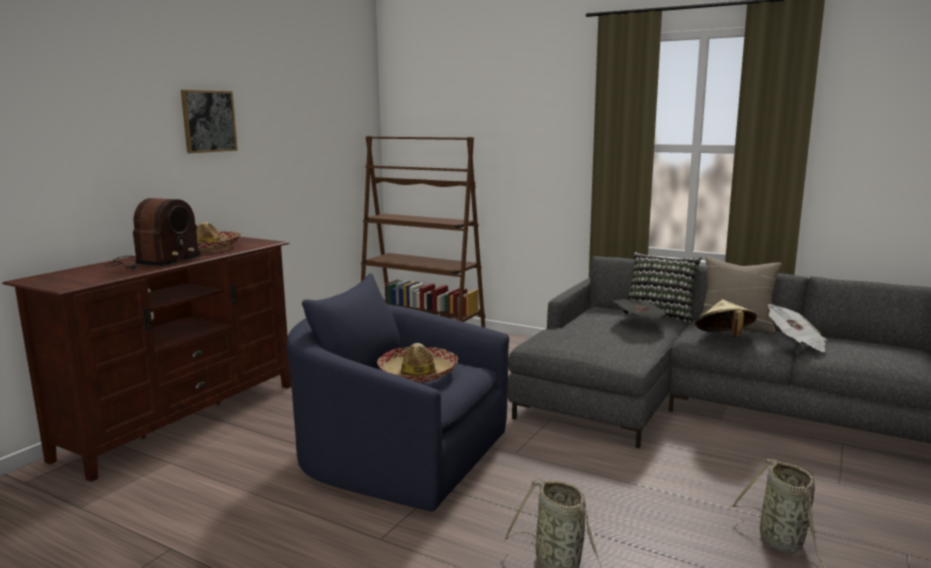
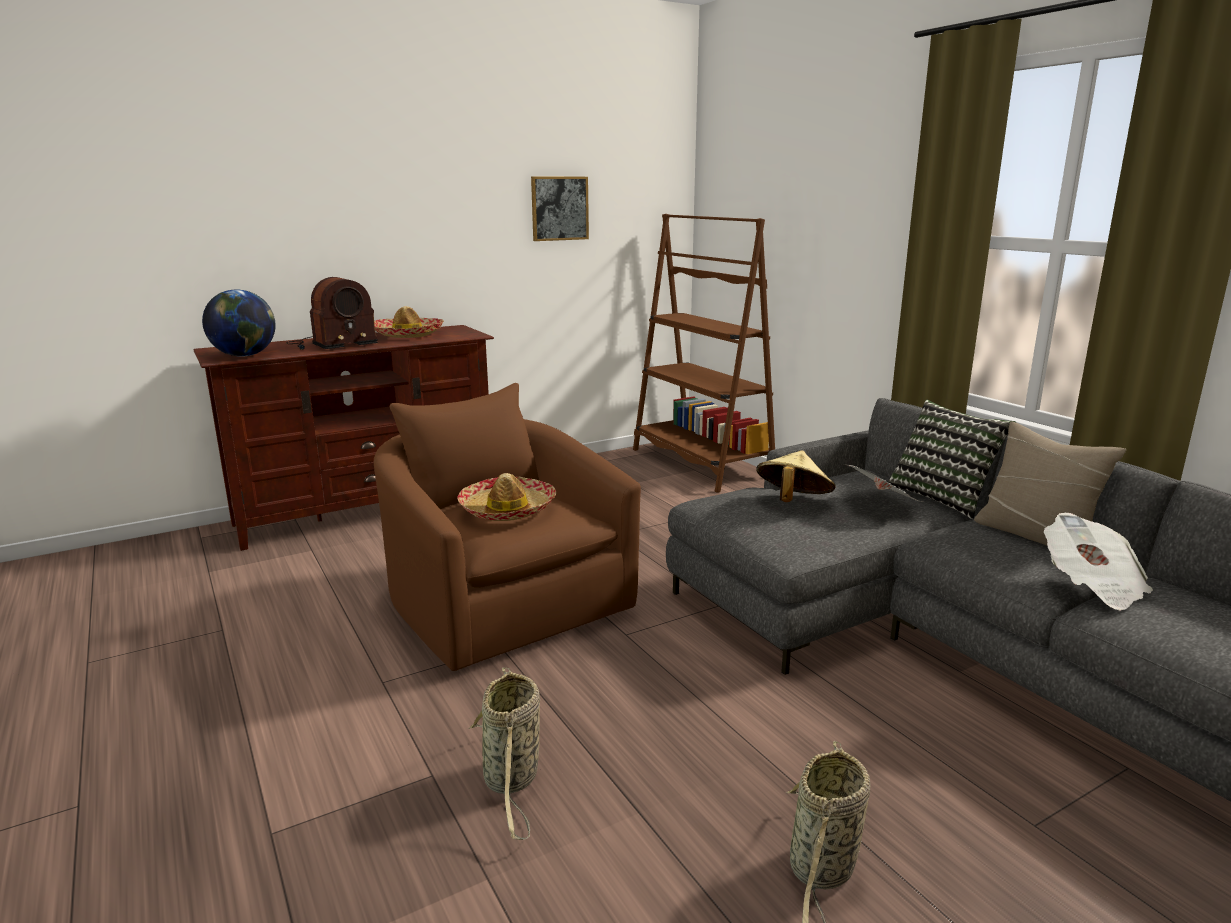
camera: 30 degrees right, 5 degrees up
picture [181,90,238,153] -> picture moved to [531,176,589,241]
blue armchair [287,273,509,512] -> brown armchair [374,383,641,671]
beige hat [695,300,757,338] -> beige hat moved to [756,450,836,502]
none -> globe [202,289,276,357]

